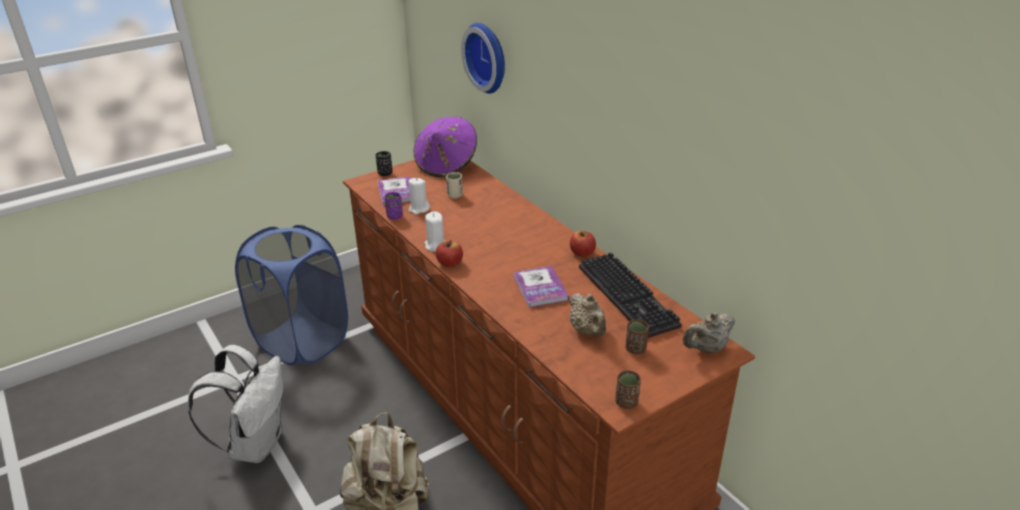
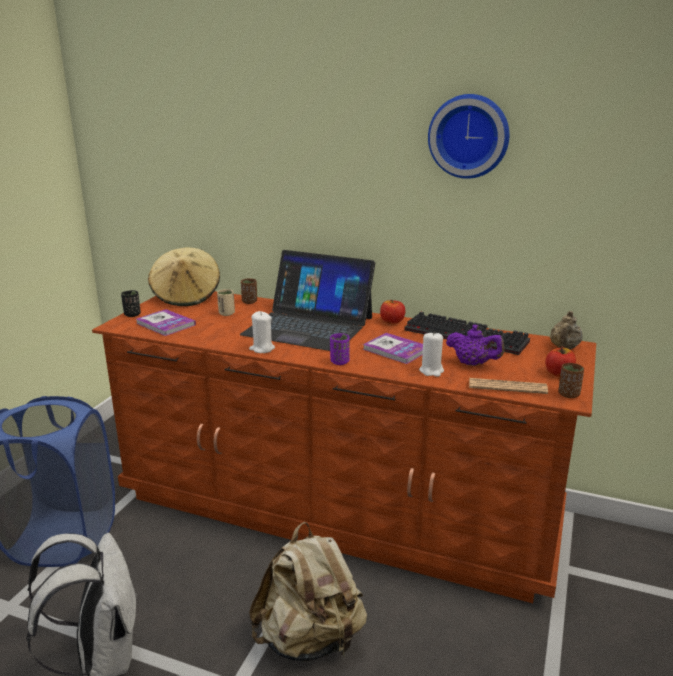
camera: 35 degrees left, 10 degrees down
purple cup [384,192,403,220] -> purple cup moved to [330,333,350,365]
white candle [409,178,430,215] -> white candle moved to [419,332,444,377]
purple hat [413,116,477,177] -> beige hat [148,248,220,306]
apple [436,240,463,267] -> apple moved to [546,346,576,377]
wall clock [461,23,505,94] -> wall clock moved to [428,94,509,179]
beige teapot [569,293,606,337] -> purple teapot [446,325,505,366]
brown cup [625,319,649,355] -> brown cup moved to [241,279,257,304]
none -> laptop [240,250,375,351]
none -> newspaper [469,378,548,394]

